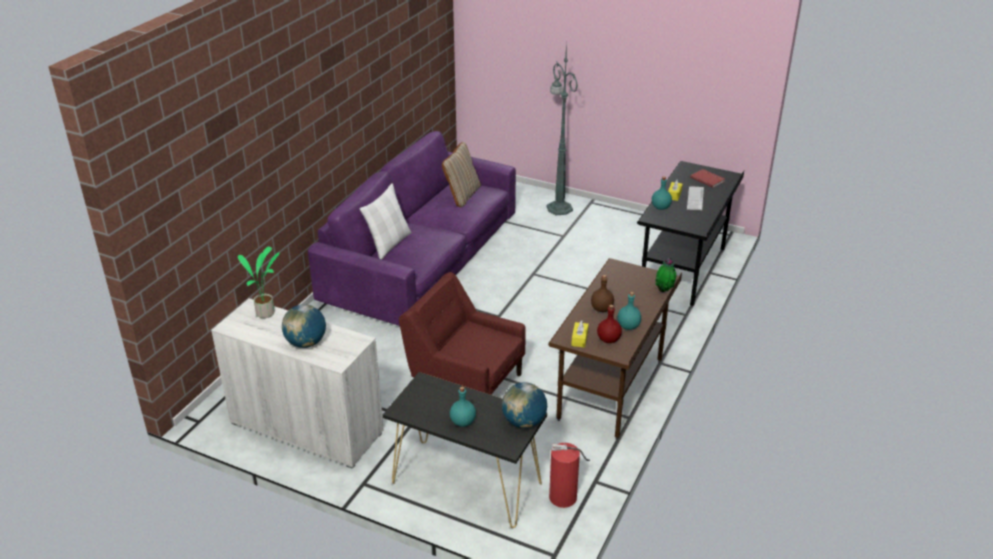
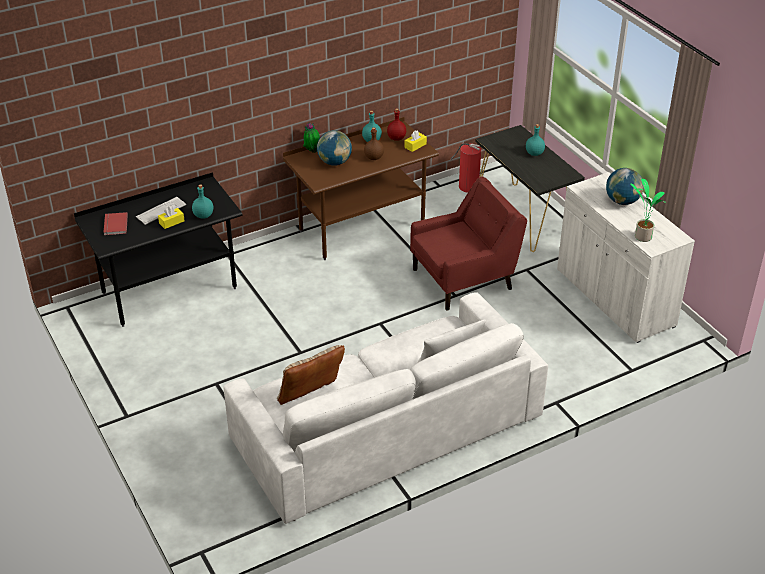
camera: 145 degrees left, 5 degrees up
purple sofa [308,131,516,326] -> white sofa [224,292,548,524]
red armchair [399,272,526,395] -> red armchair turned 90 degrees counterclockwise [410,176,527,311]
globe [502,382,547,428] -> globe moved to [317,130,352,166]
green floor lamp [546,43,578,215] -> none

